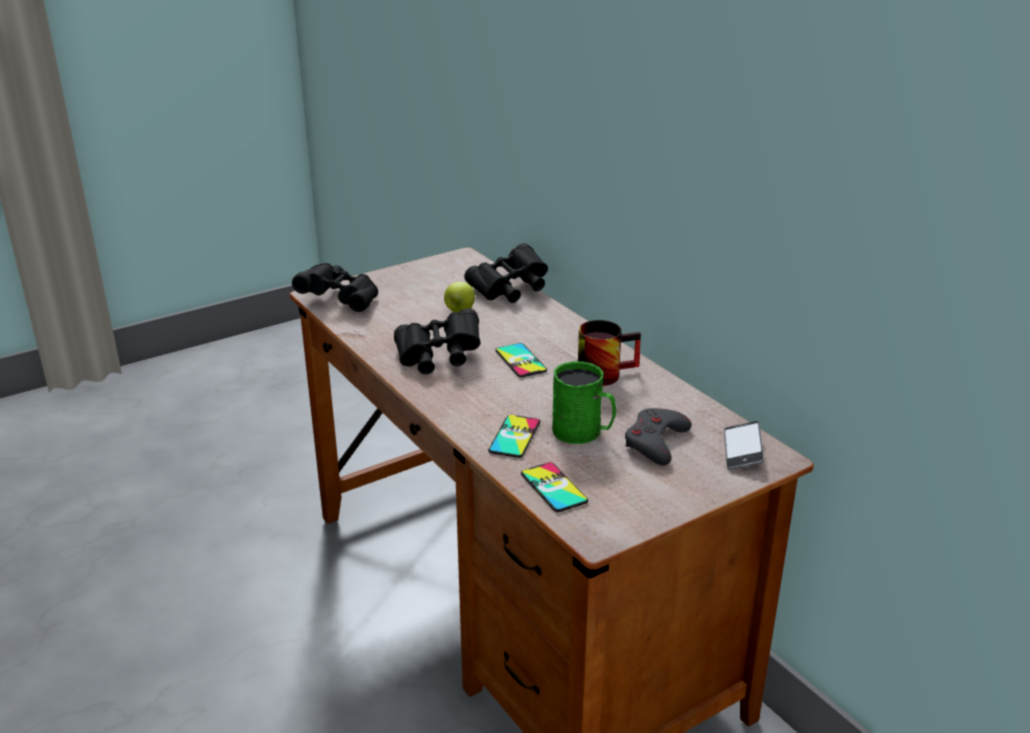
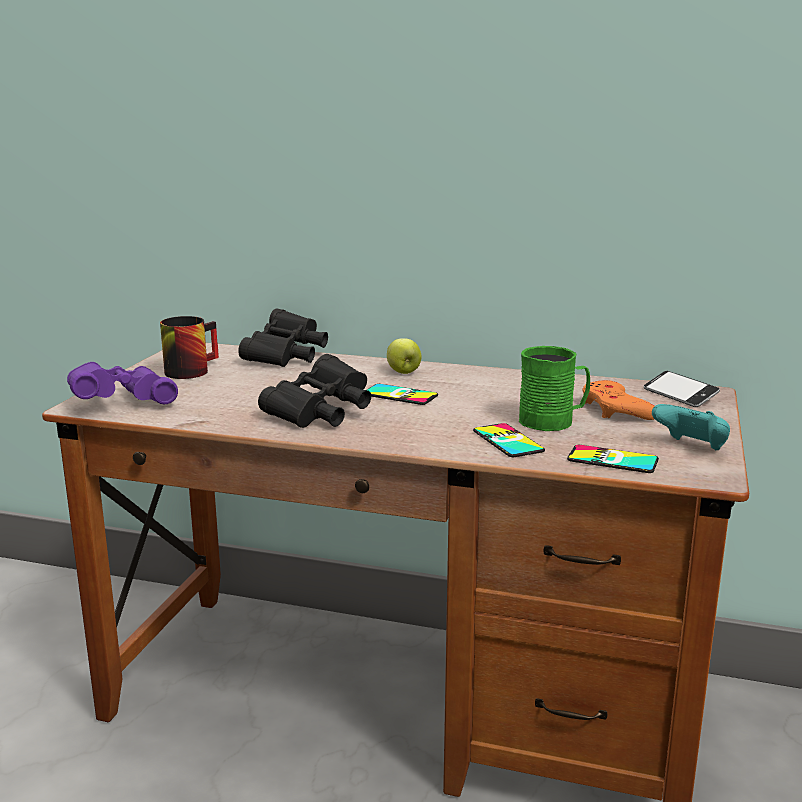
camera: 40 degrees left, 10 degrees down
black binoculars [292,263,378,312] -> purple binoculars [67,362,178,404]
apple [444,282,475,312] -> apple moved to [387,338,422,374]
mug [578,320,641,386] -> mug moved to [160,316,219,379]
grey game controller [625,408,692,465] -> orange game controller [582,380,654,420]
none -> turquoise game controller [652,404,730,450]

